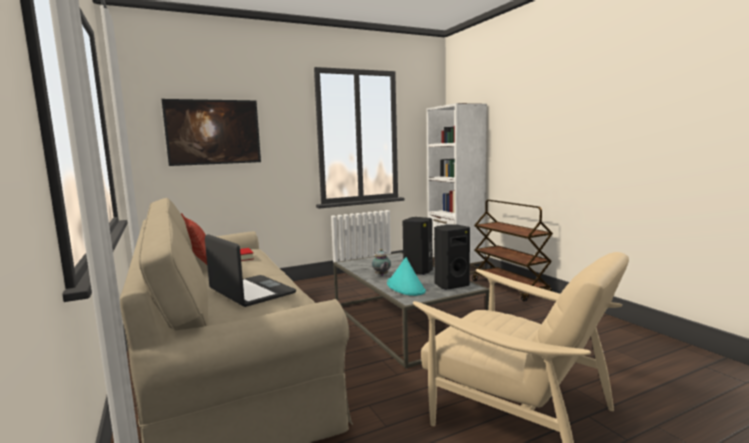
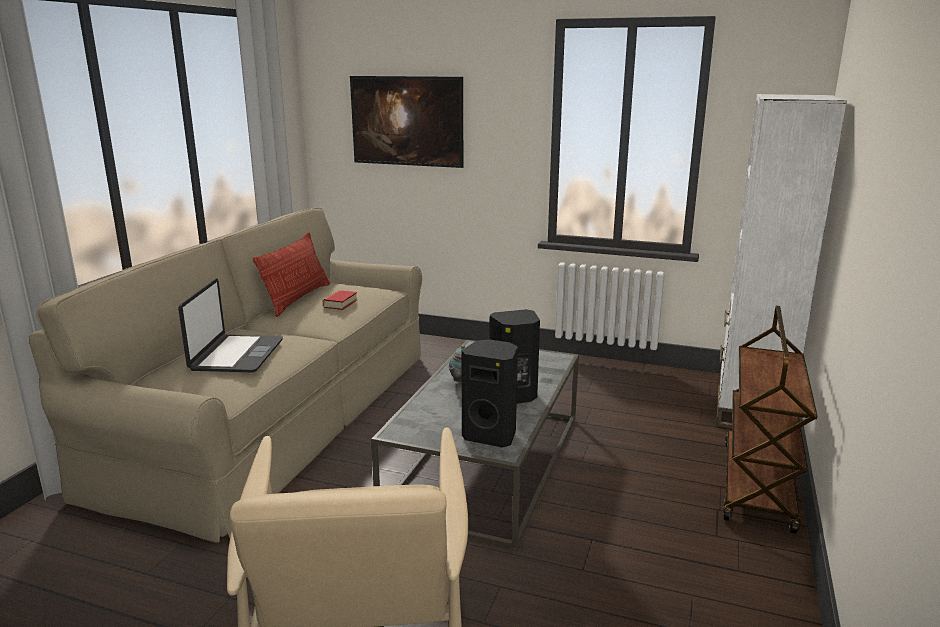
camera: 45 degrees right, 10 degrees up
turquoise hat [387,257,426,296] -> none

